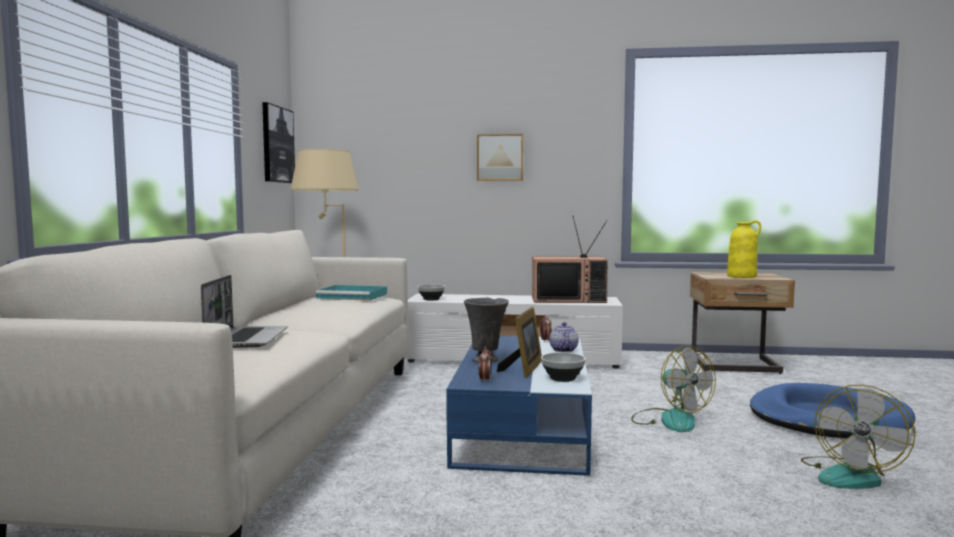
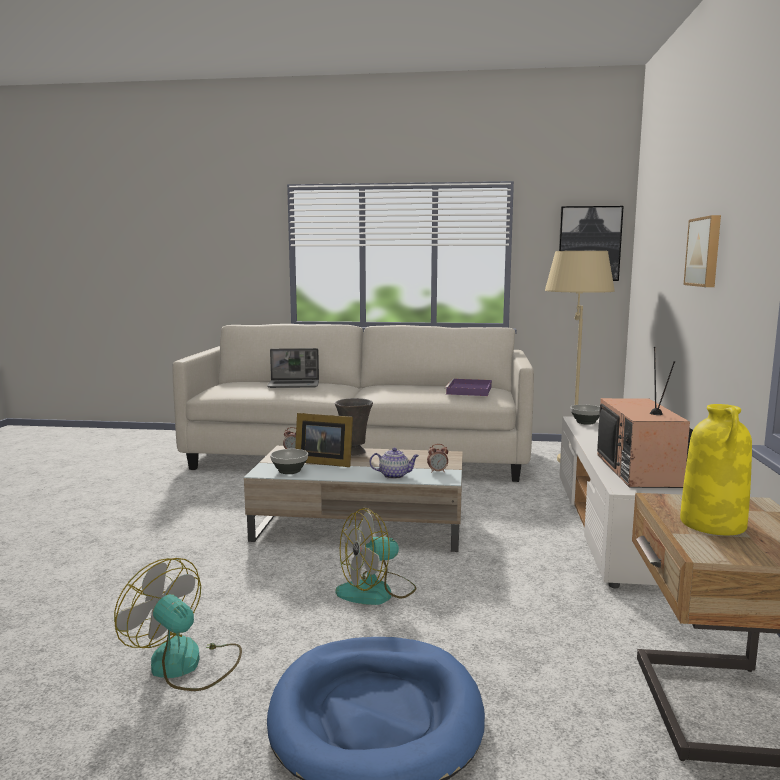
camera: 90 degrees right, 5 degrees up
turquoise tray [315,285,387,301] -> purple tray [444,378,492,396]
blue coffee table [446,336,592,476] -> beige coffee table [244,446,463,552]

